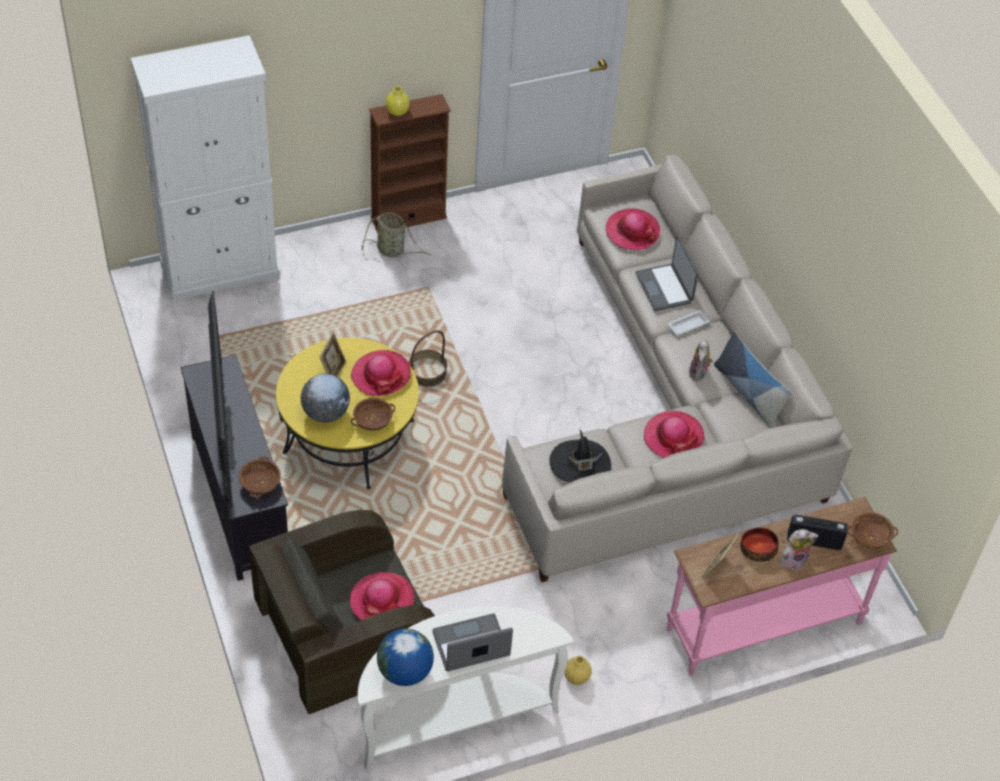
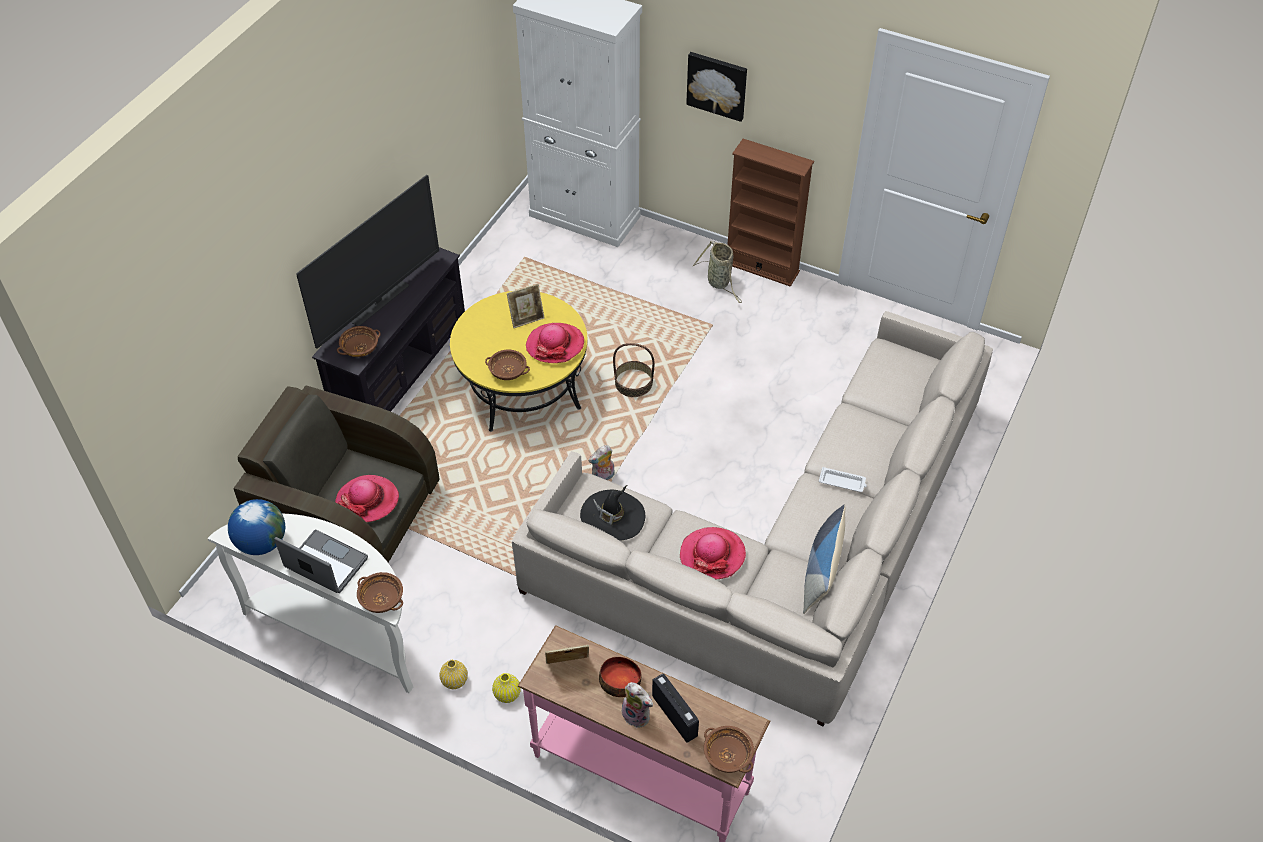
camera: 50 degrees right, 0 degrees up
globe [301,374,350,423] -> none
yellow vase [386,86,410,116] -> yellow vase moved to [492,673,521,703]
hat [606,209,660,250] -> none
laptop [635,236,699,311] -> none
plush toy [689,339,713,381] -> plush toy moved to [589,445,614,480]
none -> brown bowl [357,572,403,613]
none -> picture [686,52,747,122]

